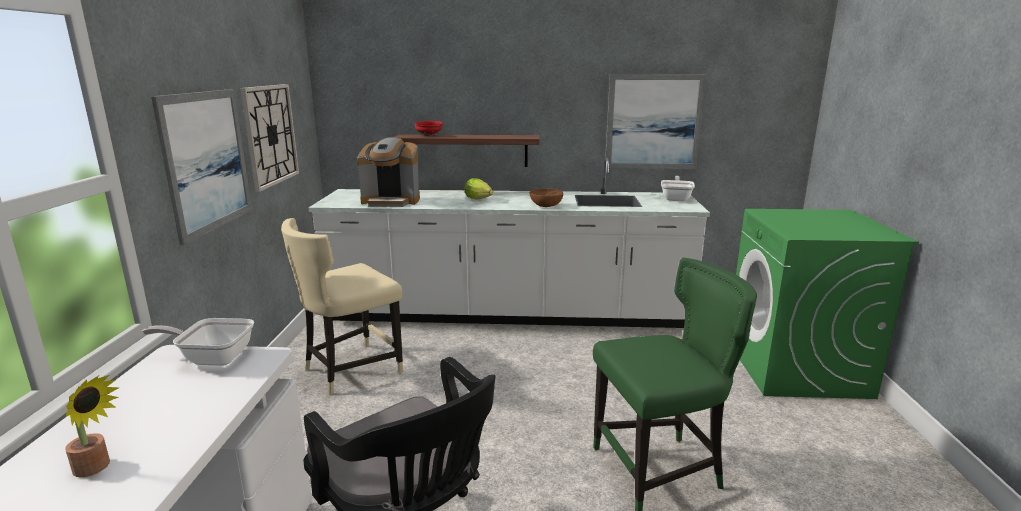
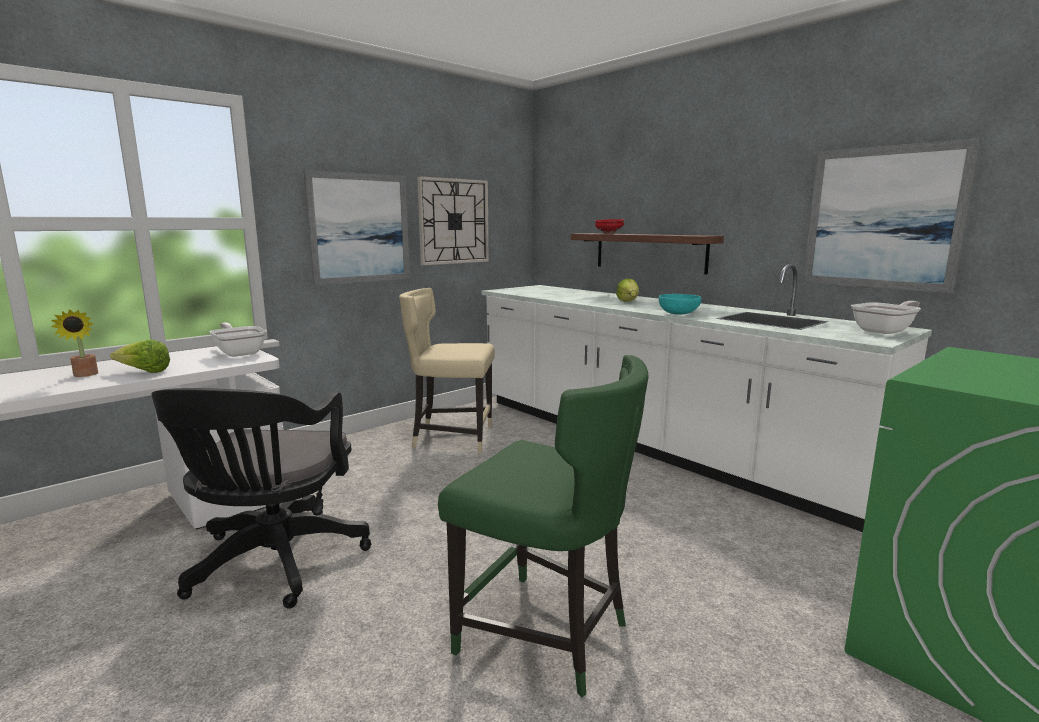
camera: 45 degrees right, 5 degrees down
coffee machine [357,137,420,207] -> none
brown bowl [530,188,563,207] -> turquoise bowl [659,294,701,315]
none -> lettuce [110,339,170,373]

